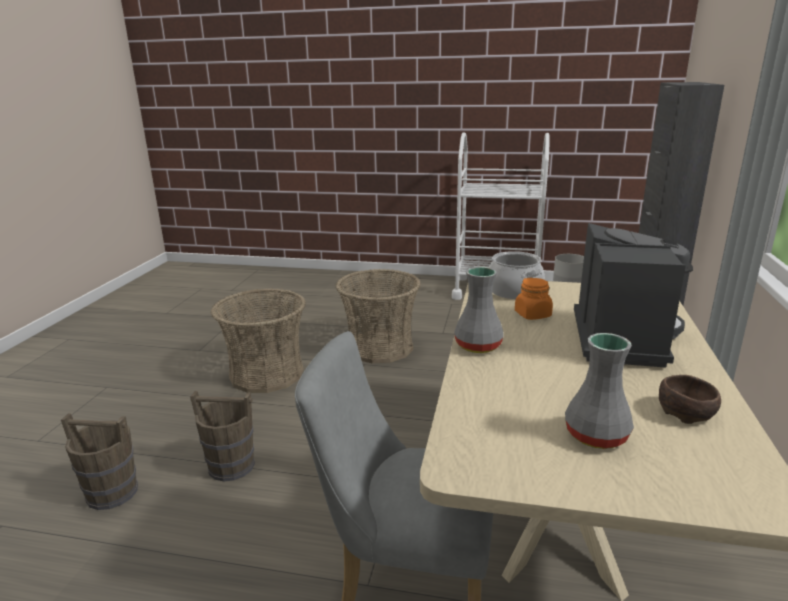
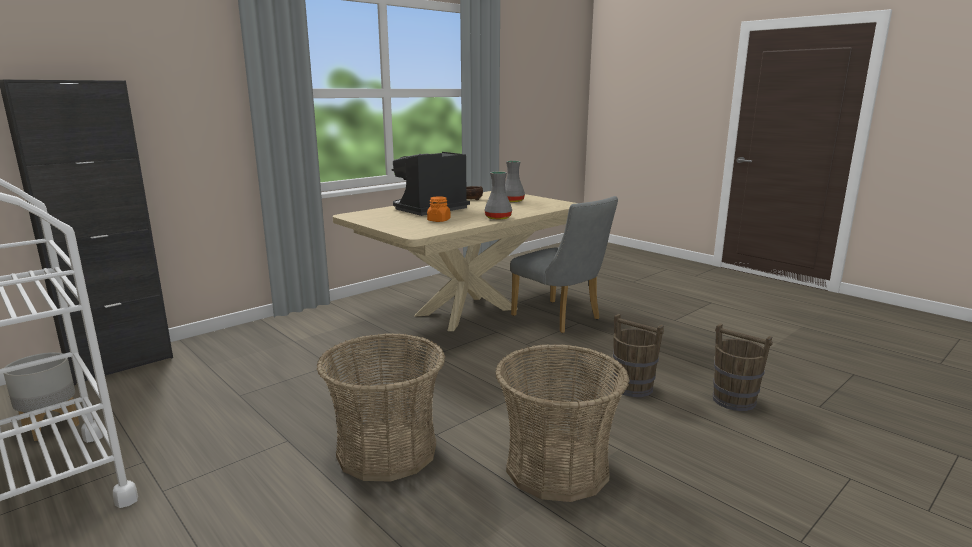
camera: 145 degrees left, 5 degrees down
cooking pot [489,251,545,299] -> none

